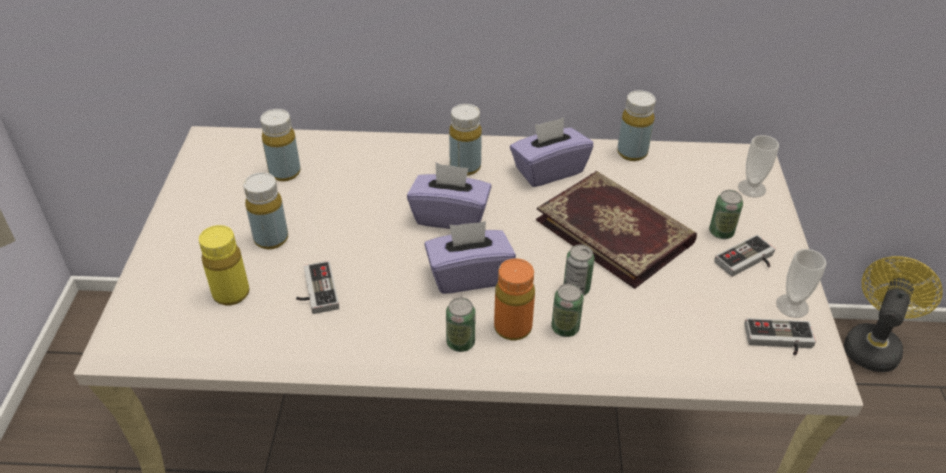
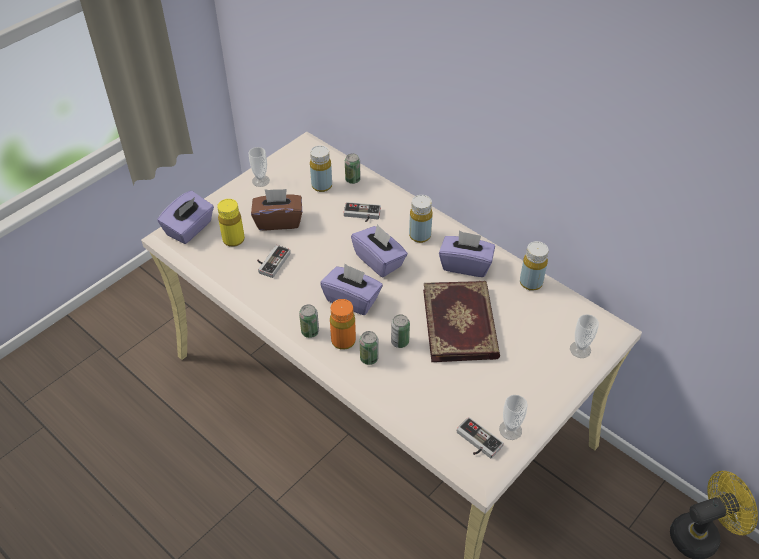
camera: 40 degrees right, 5 degrees up
yellow bottle [243,172,288,249] -> brown tissue box [251,189,302,230]
can [709,190,743,239] -> can moved to [345,153,361,184]
game controller [714,235,775,277] -> game controller moved to [344,202,381,222]
none -> purple tissue box [157,190,214,244]
none -> cup [249,147,270,187]

